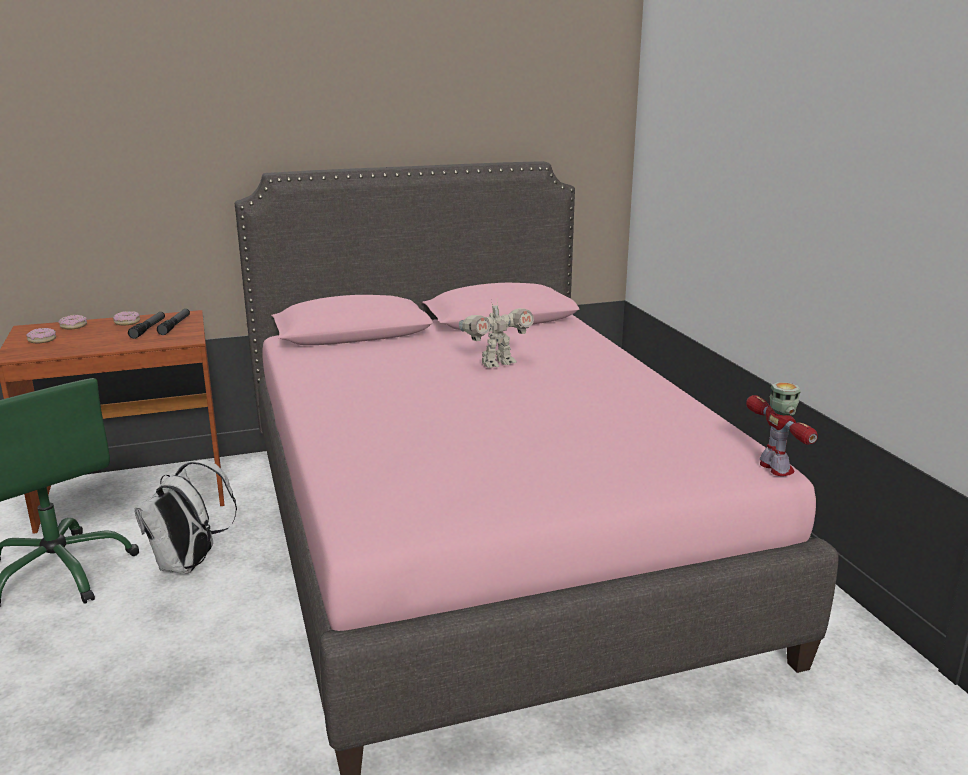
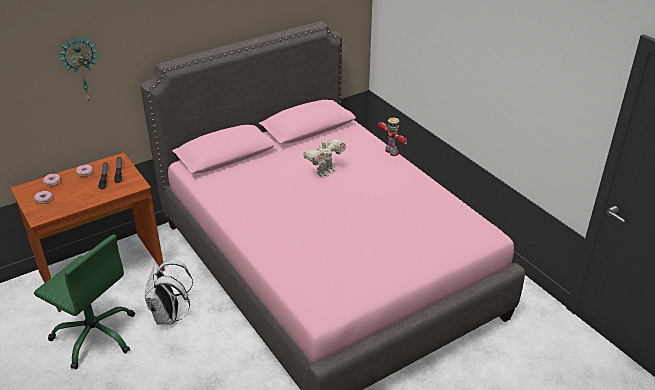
camera: 15 degrees left, 15 degrees up
toy robot [746,382,818,476] -> toy robot moved to [378,118,407,156]
none -> wall clock [58,36,99,101]

